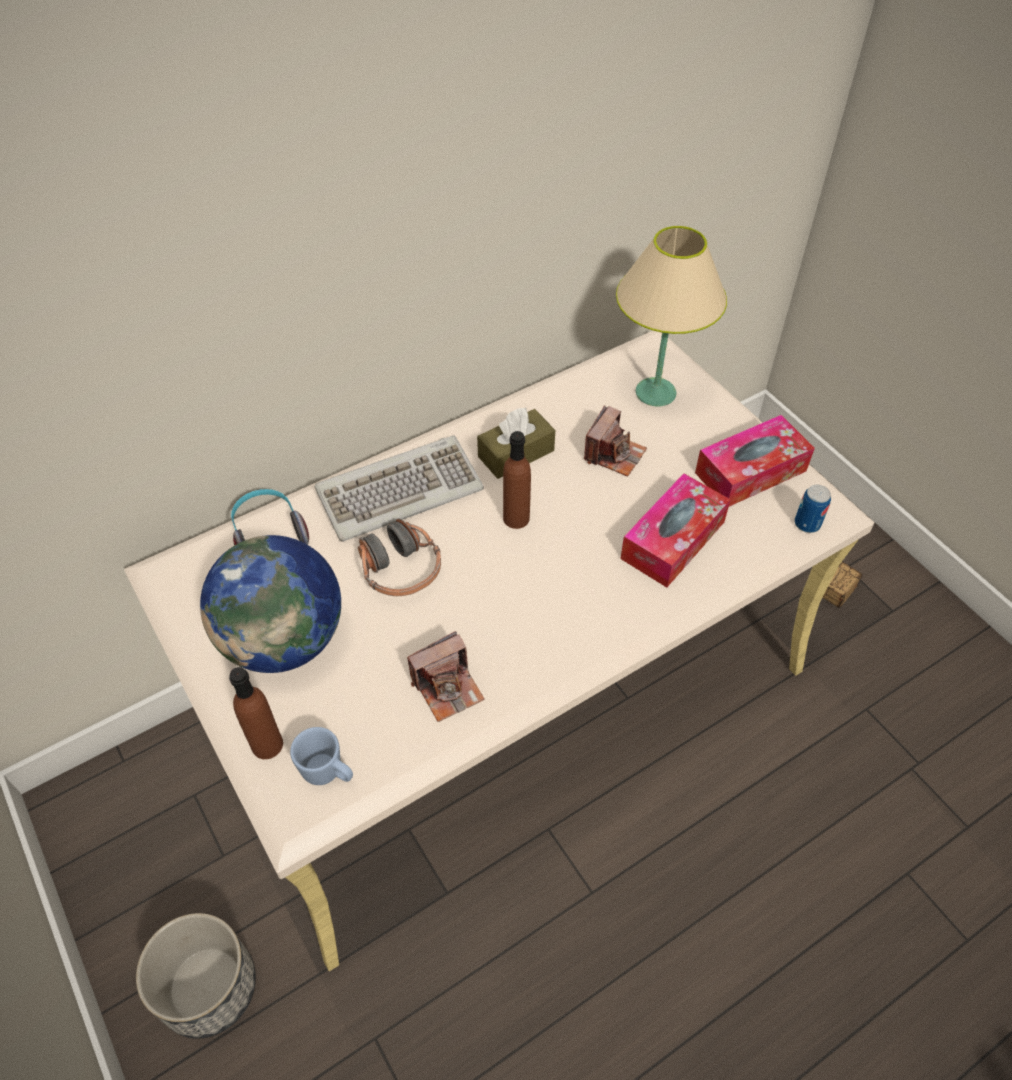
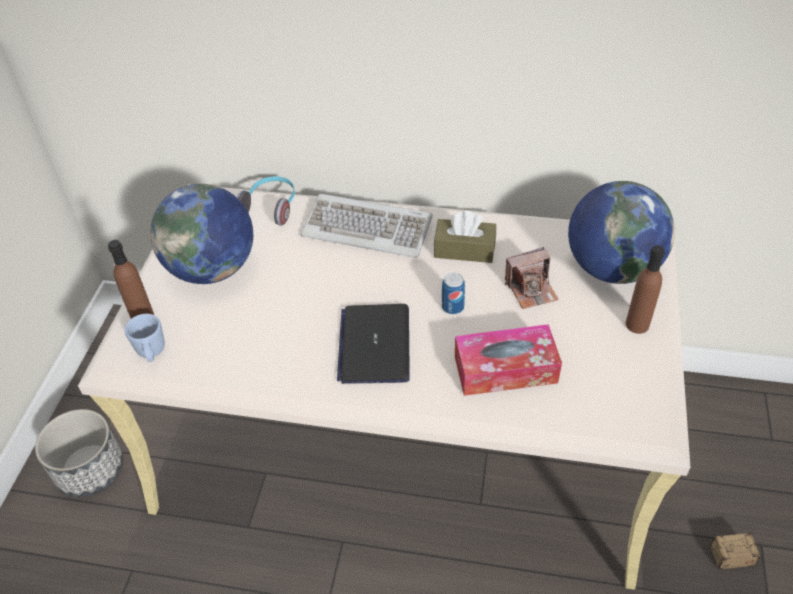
camera: 45 degrees right, 5 degrees down
headphones [358,518,441,596] -> none
camera [407,631,485,722] -> none
brown bottle [503,431,531,529] -> brown bottle moved to [625,245,665,334]
beige table lamp [616,226,727,406] -> globe [568,181,675,284]
tissue box [695,415,815,507] -> none
can [795,485,831,533] -> can moved to [442,272,465,314]
none -> laptop [337,304,410,384]

